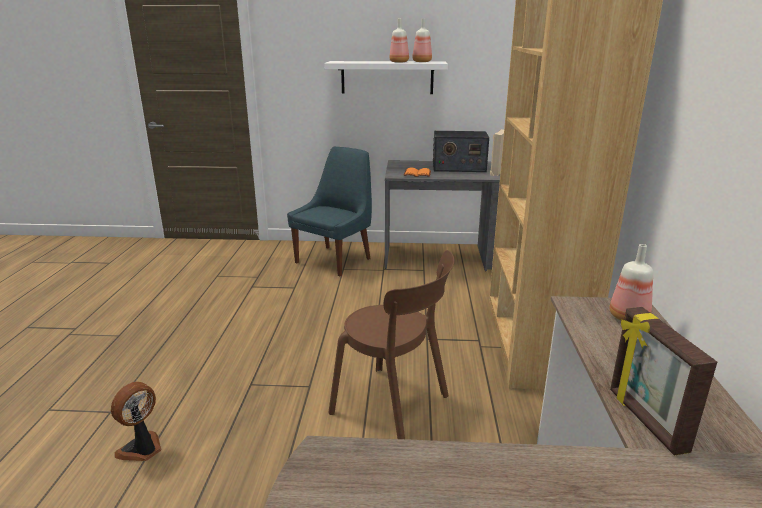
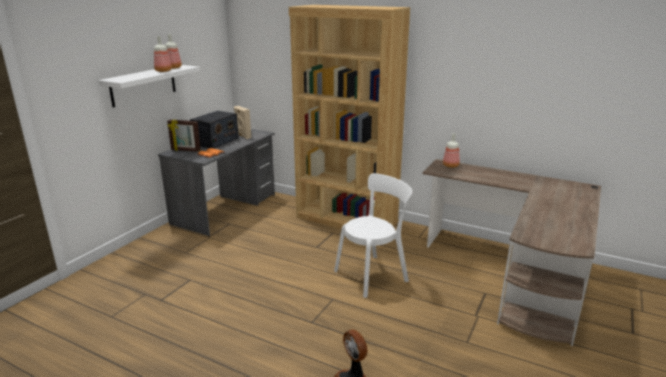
camera: 65 degrees left, 0 degrees up
blue chair [287,147,372,276] -> none
brown chair [328,250,454,439] -> white chair [334,173,412,298]
picture frame [610,307,717,456] -> picture frame moved to [167,120,201,152]

